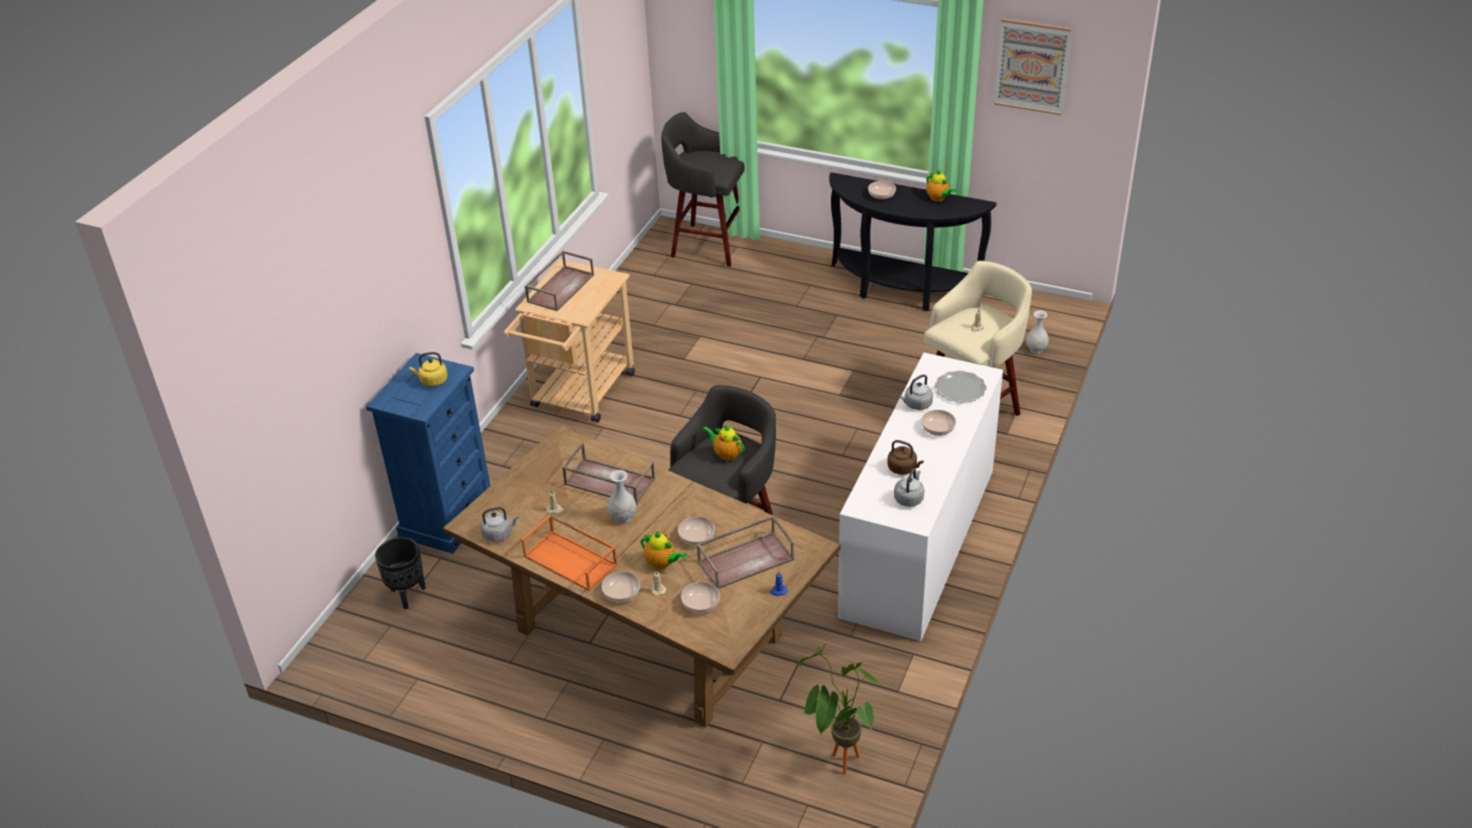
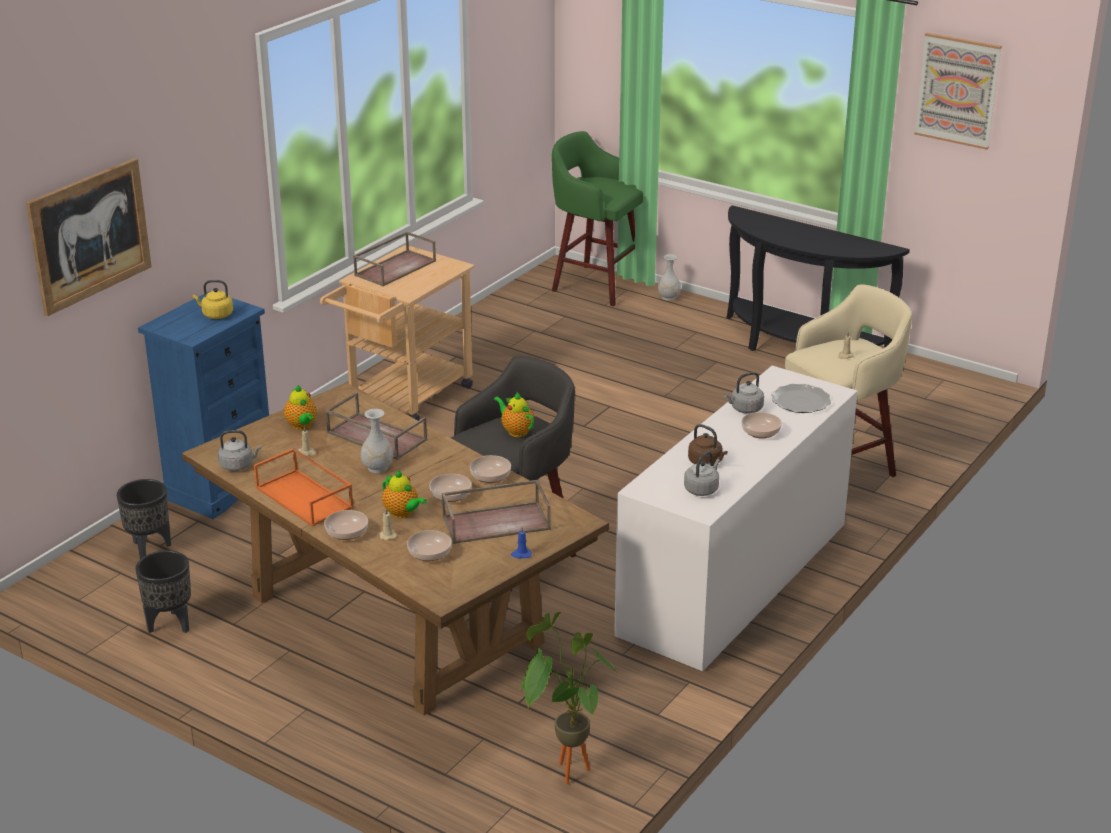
camera: 10 degrees right, 10 degrees down
grey stool [661,112,744,267] -> green stool [552,131,643,306]
bowl [868,181,896,200] -> bowl moved to [470,455,511,483]
teapot [926,170,956,202] -> teapot moved to [284,385,317,430]
white vase [1026,310,1049,353] -> white vase moved to [658,254,681,301]
none -> picture [26,158,152,316]
none -> black planter [135,550,191,633]

